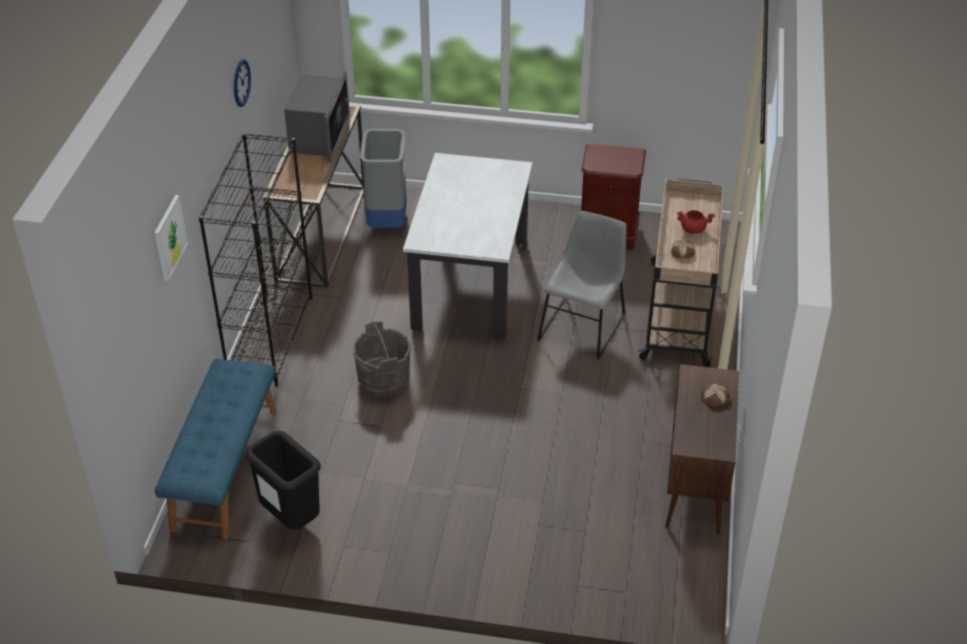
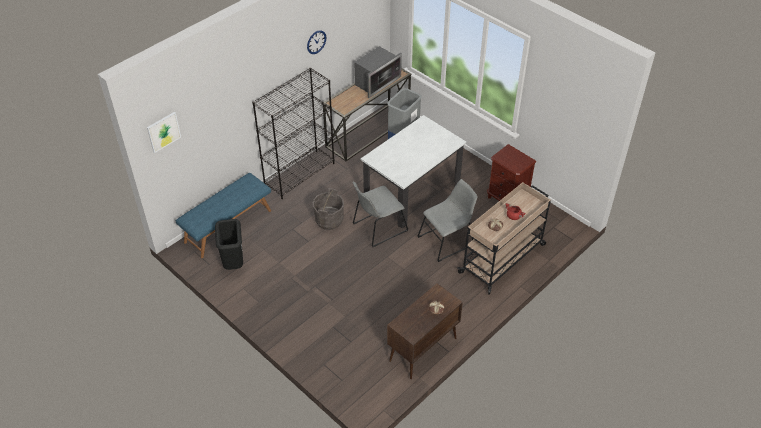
camera: 35 degrees right, 5 degrees up
picture [155,195,188,282] -> picture moved to [147,112,181,153]
none -> grey chair [353,182,408,247]

